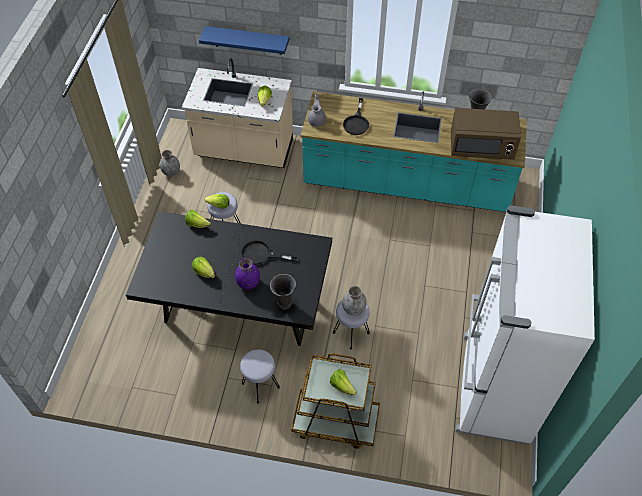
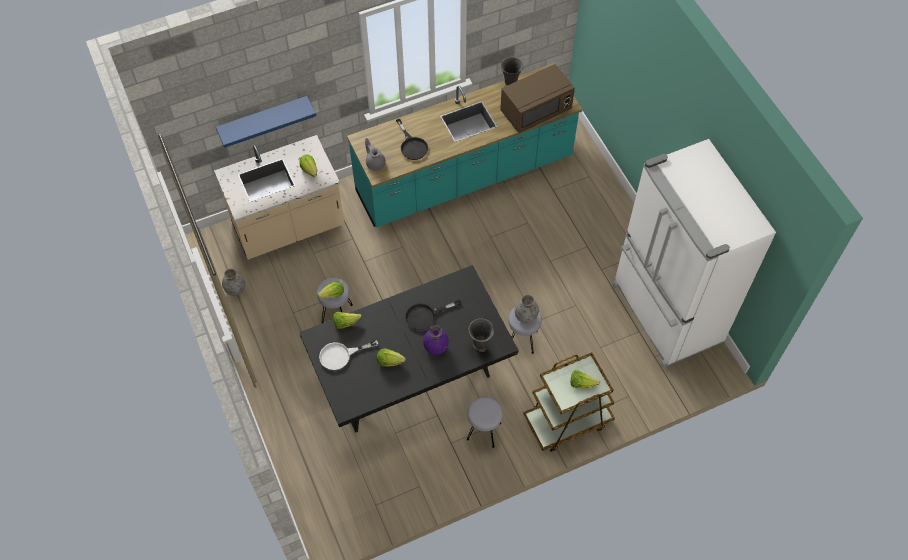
camera: 35 degrees left, 5 degrees up
none -> white frying pan [319,340,378,370]

